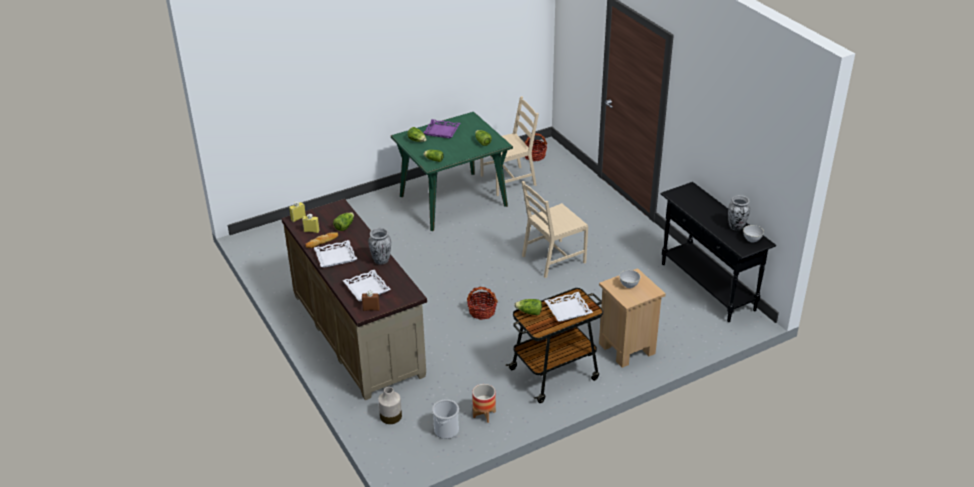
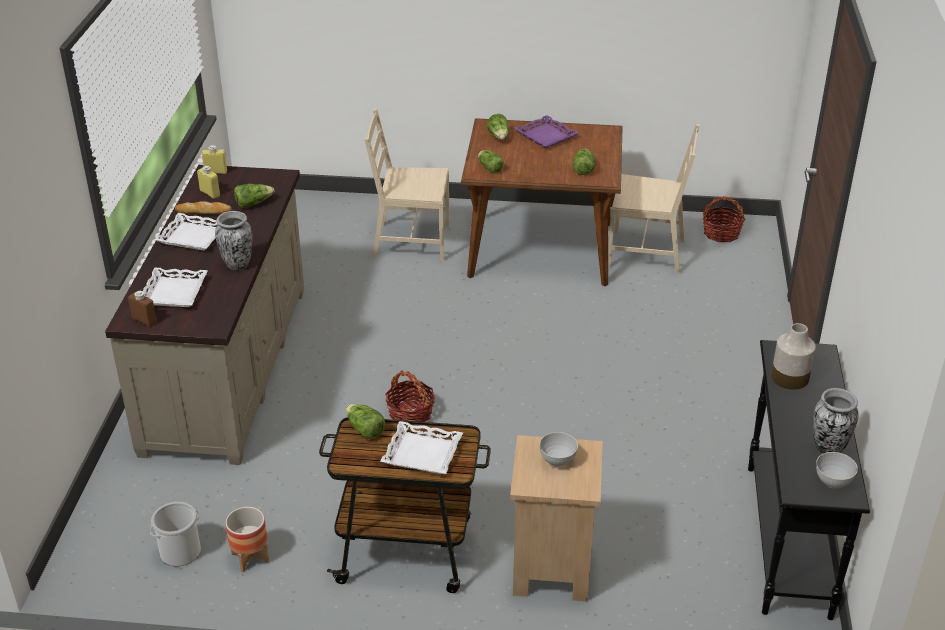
camera: 35 degrees right, 0 degrees up
beige vase [378,387,402,424] -> beige vase moved to [771,323,816,389]
green dining table [391,112,513,231] -> brown dining table [461,118,623,286]
beige chair [522,181,588,278] -> beige chair moved to [364,109,449,261]

